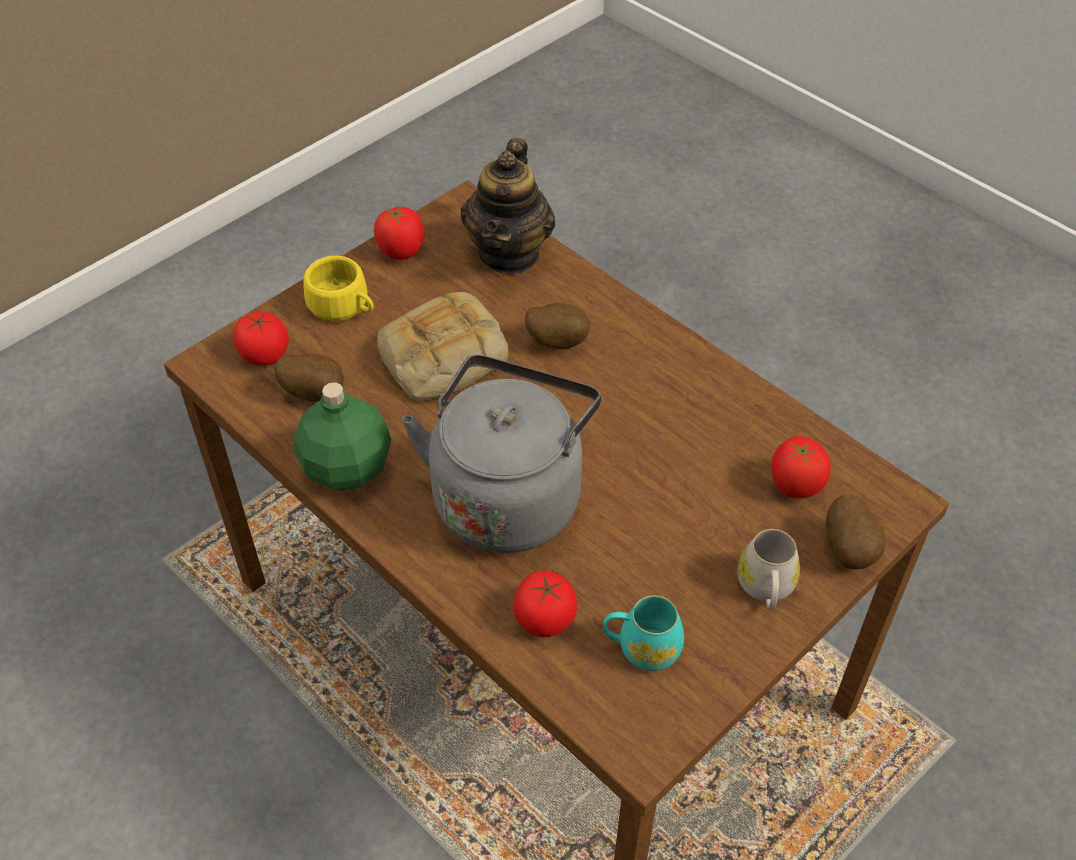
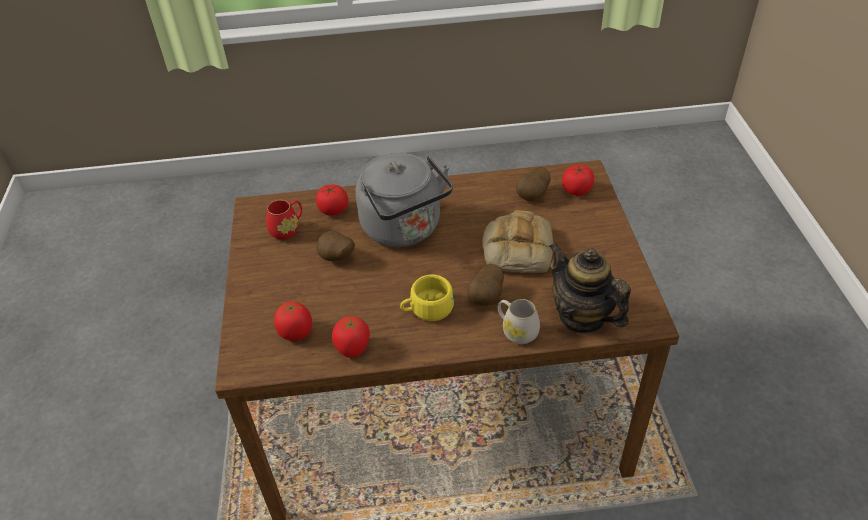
camera: 130 degrees right, 5 degrees down
green bottle [293,382,392,491] -> none
yellow cup [303,256,374,321] -> yellow cup moved to [400,275,454,321]
tomato [374,205,425,260] -> tomato moved to [332,316,370,358]
turquoise mug [603,595,684,671] -> red mug [266,200,302,240]
white mug [737,529,800,609] -> white mug moved to [498,299,540,344]
potato [826,494,885,570] -> potato moved to [317,231,355,261]

